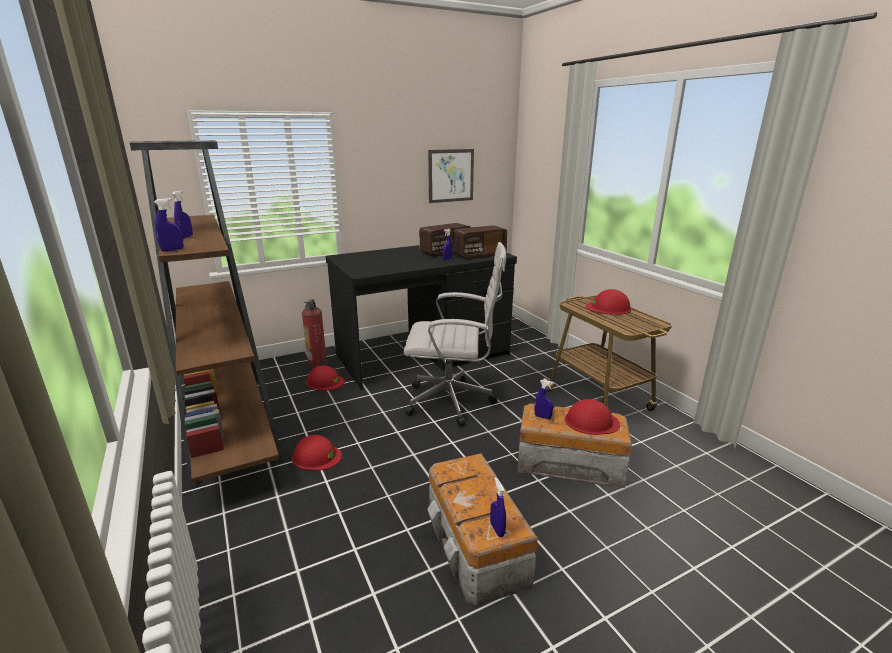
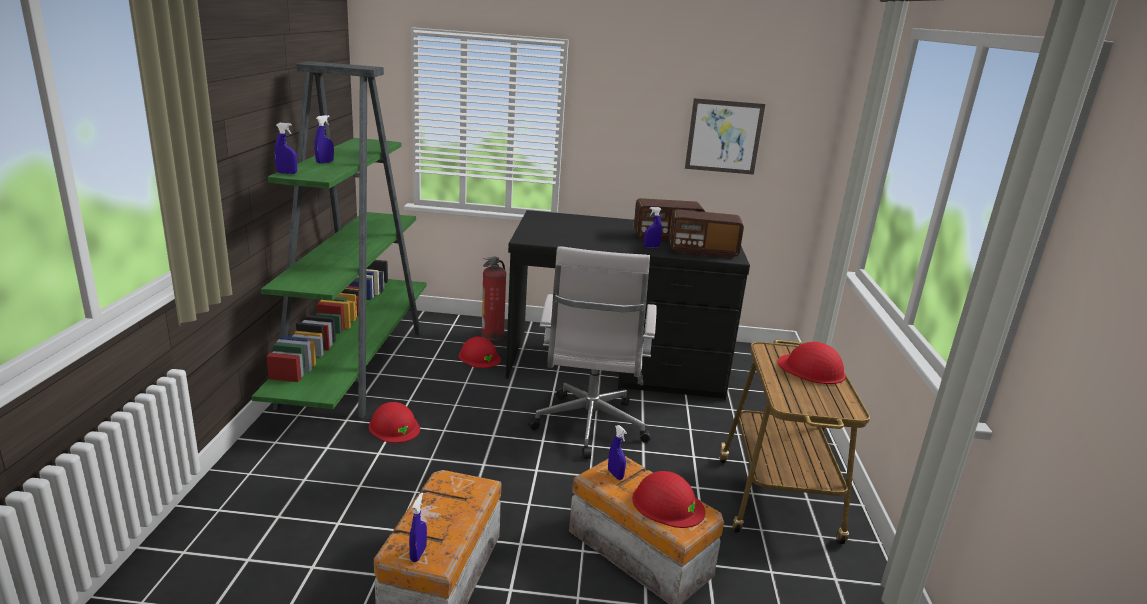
camera: 30 degrees right, 0 degrees up
brown bookcase [129,140,283,487] -> green bookcase [252,61,426,419]
white office chair [403,242,506,427] -> white office chair turned 60 degrees clockwise [528,246,657,459]

